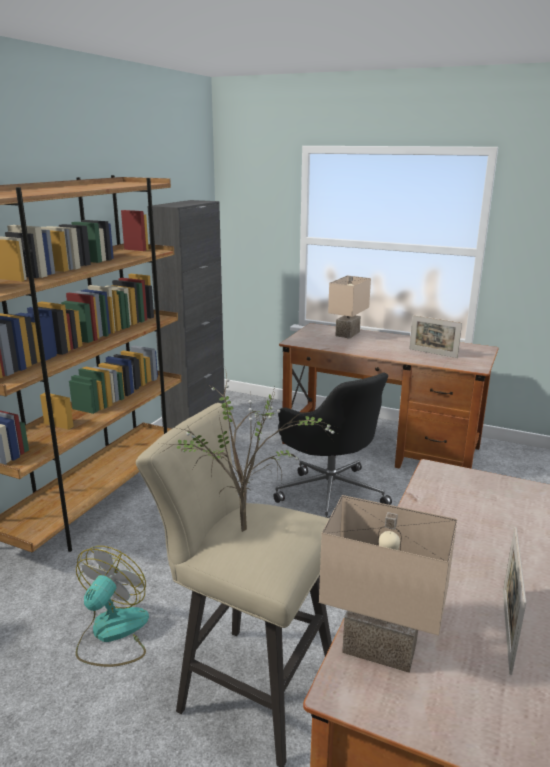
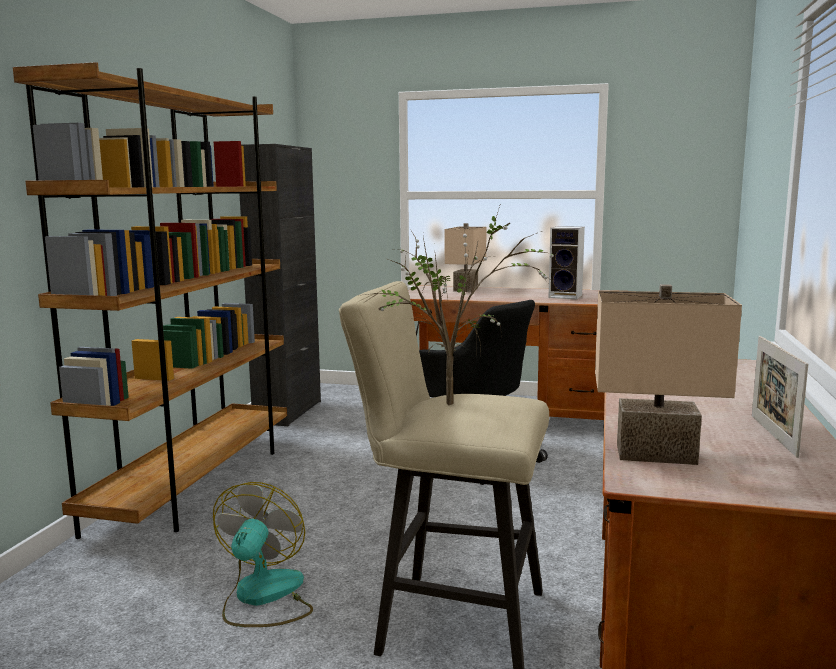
camera: 10 degrees left, 10 degrees down
picture frame [409,315,462,358] -> speaker [548,226,585,299]

